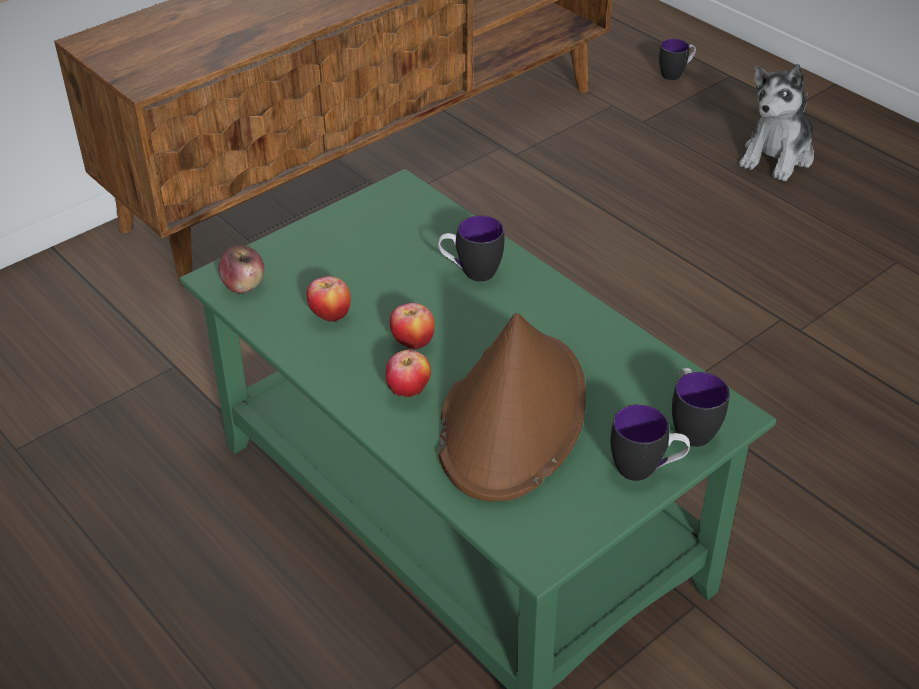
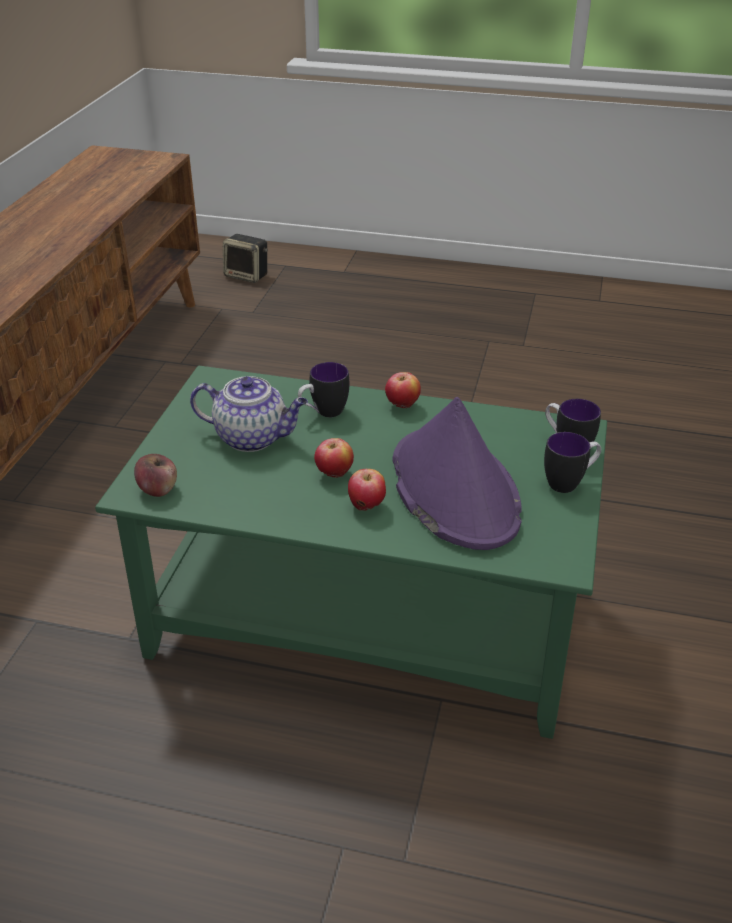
camera: 35 degrees left, 5 degrees down
apple [307,276,351,322] -> apple moved to [385,372,421,408]
brown hat [438,313,586,502] -> purple hat [392,397,522,550]
mug [659,39,696,80] -> speaker [223,234,268,283]
plush toy [739,64,814,182] -> none
none -> teapot [190,376,308,452]

